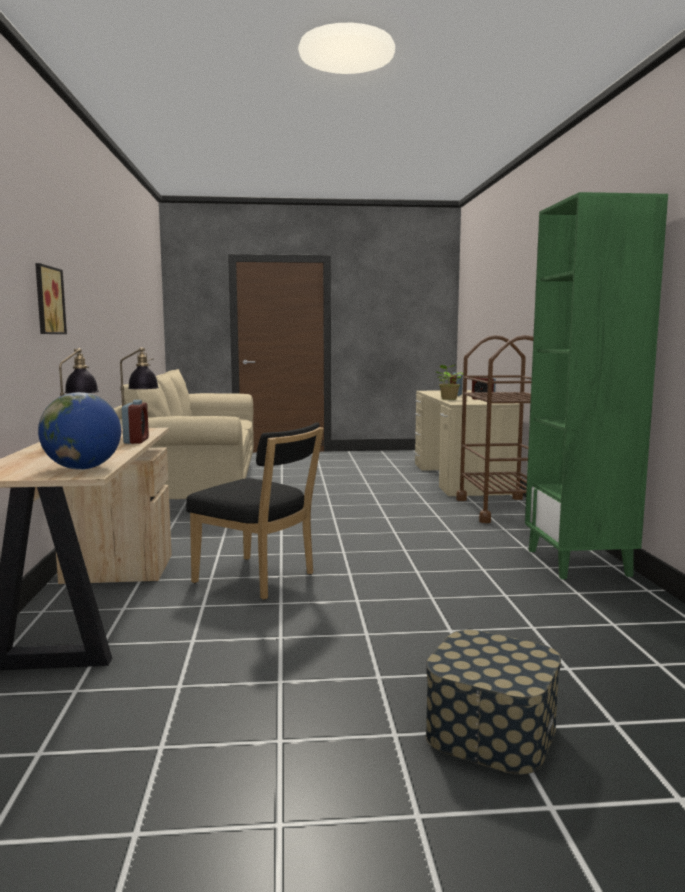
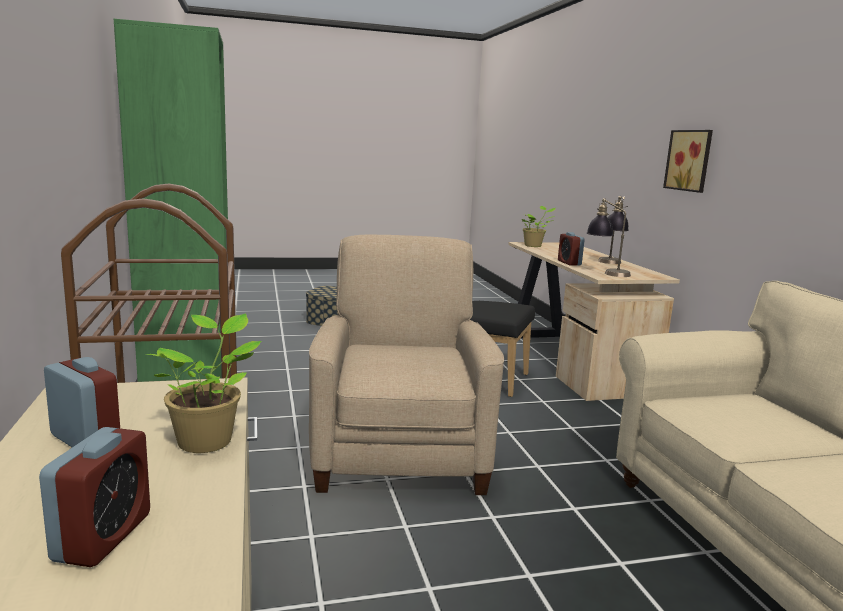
camera: 170 degrees right, 5 degrees up
globe [38,392,121,470] -> potted plant [522,206,556,247]
none -> beige armchair [309,234,504,495]

